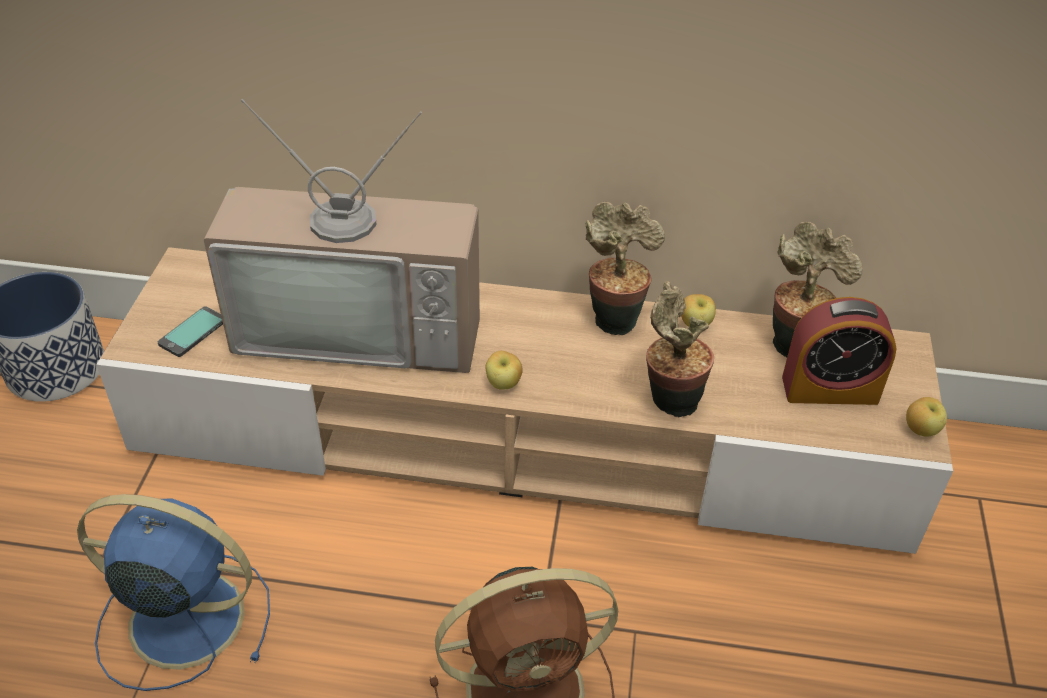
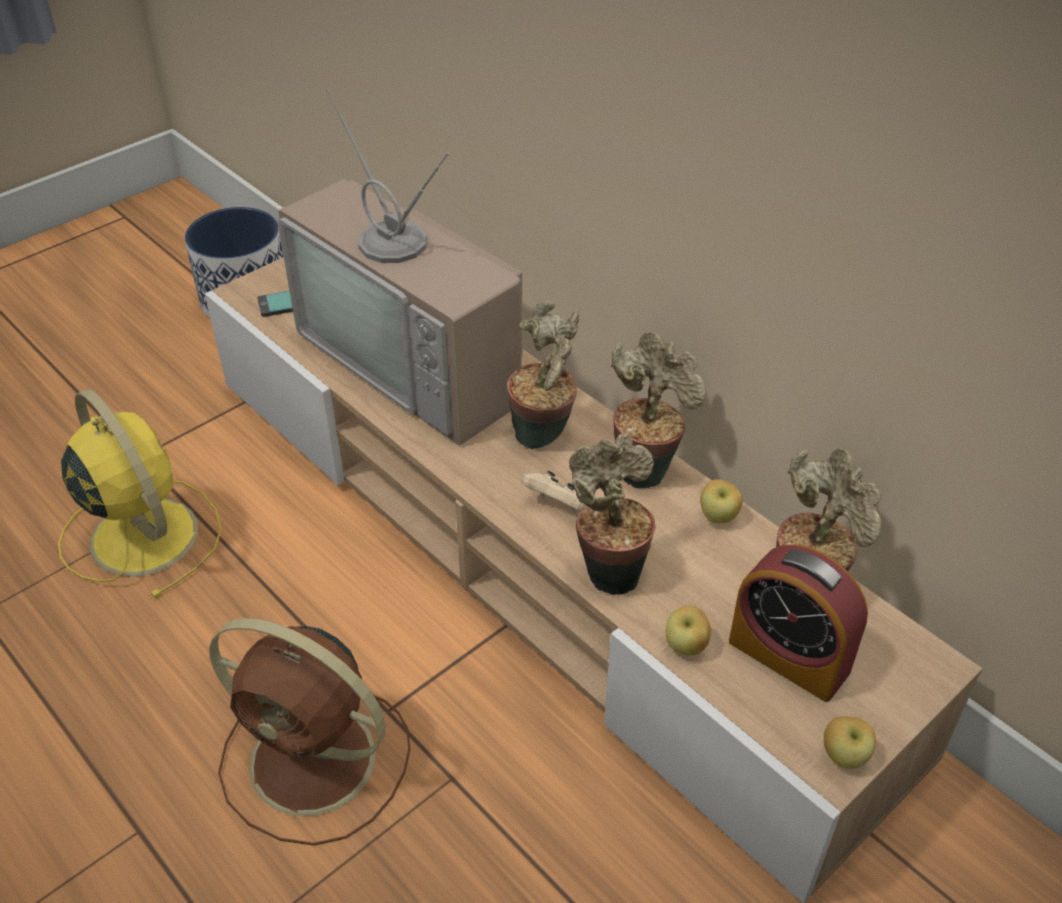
camera: 40 degrees right, 0 degrees up
blue fan [77,494,270,691] -> yellow fan [58,389,222,599]
apple [486,351,523,390] -> apple moved to [666,606,711,655]
none -> potted plant [507,301,579,449]
none -> beige game controller [522,471,587,513]

